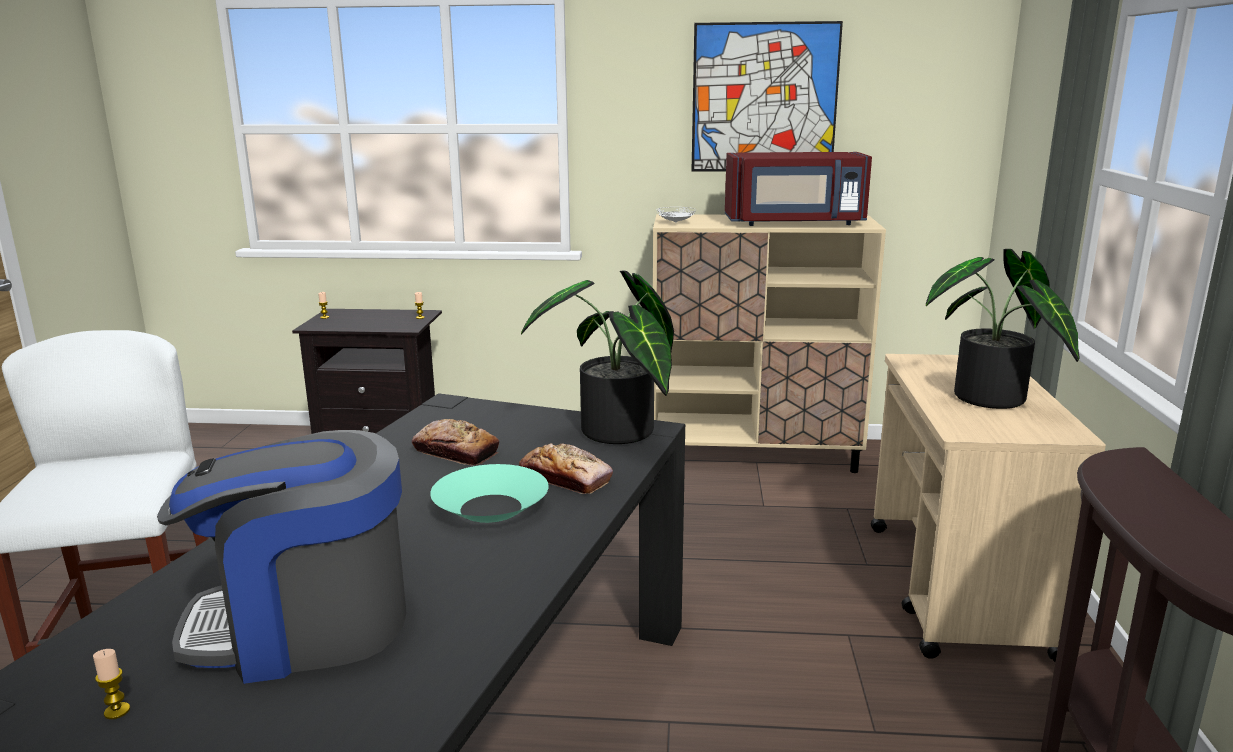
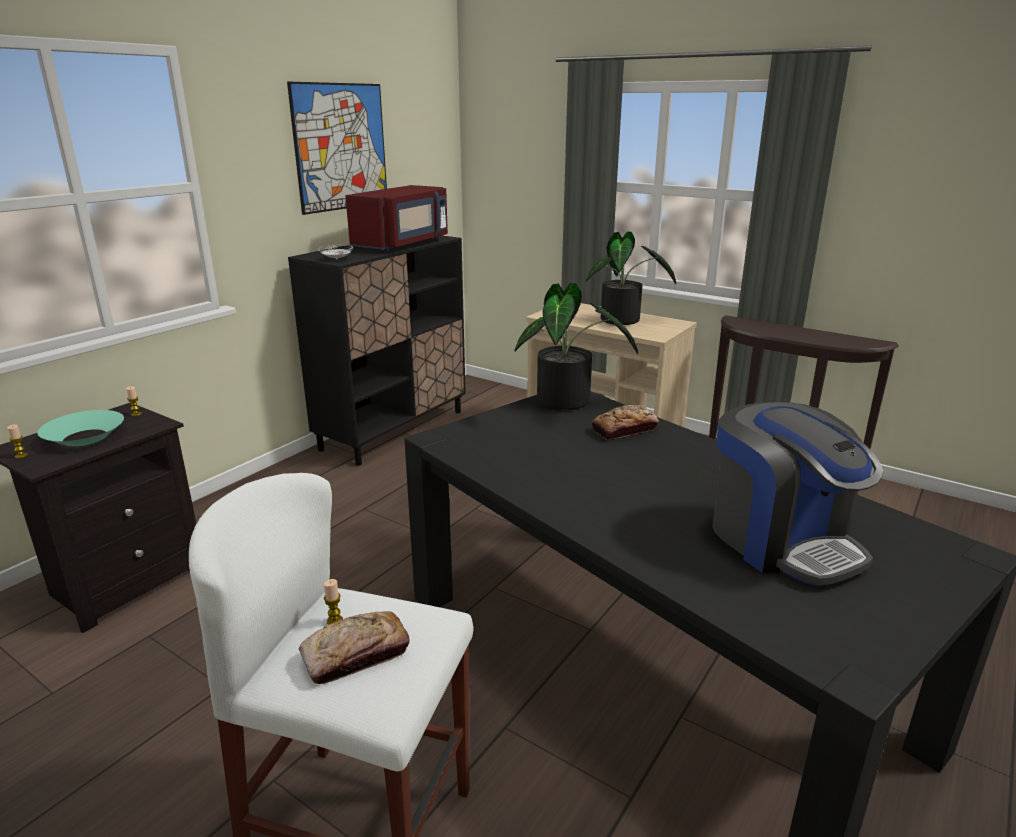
camera: 60 degrees left, 5 degrees up
candle [93,649,130,719] -> candle moved to [324,579,343,625]
coffee machine [157,430,406,684] -> coffee machine turned 45 degrees counterclockwise [712,402,884,586]
bread [412,419,499,465] -> bread moved to [299,611,409,684]
turquoise bowl [430,464,549,523] -> turquoise bowl moved to [37,410,124,446]
beige cabinet [653,214,886,473] -> black cabinet [288,236,466,466]

